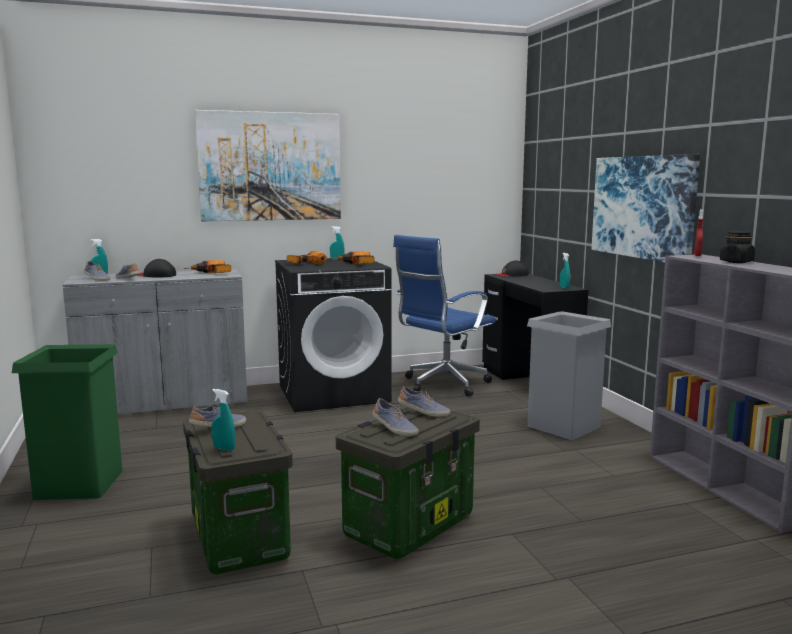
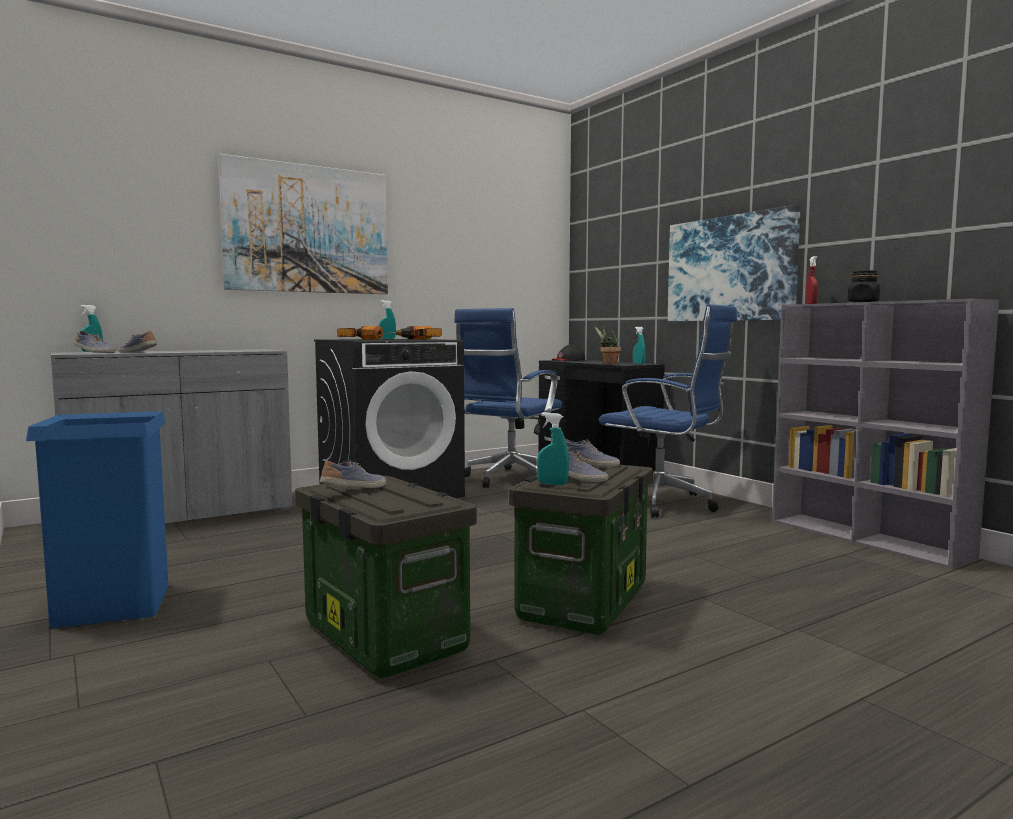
camera: 15 degrees left, 5 degrees down
green trash can [12,344,122,500] -> blue trash can [26,411,168,628]
black cap [137,259,176,277] -> none
power drill [184,260,231,273] -> none
turquoise spray bottle [212,389,235,451] -> turquoise spray bottle moved to [537,413,569,485]
grey trash can [527,311,611,440] -> blue office chair [599,304,737,518]
none -> potted plant [594,326,621,364]

